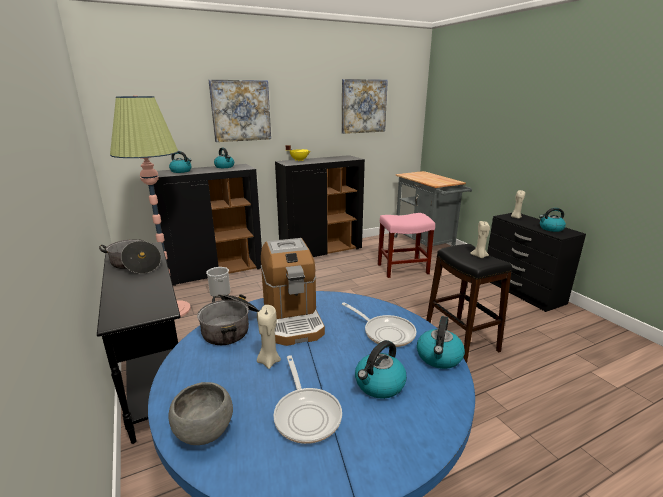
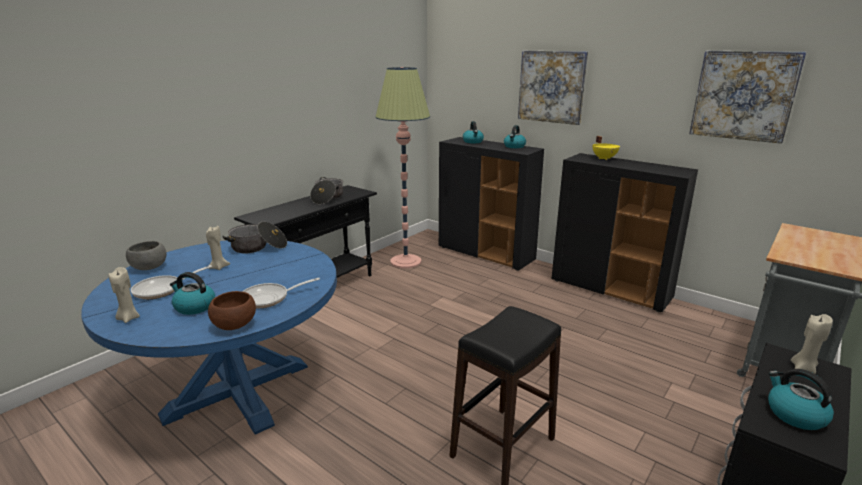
camera: 65 degrees right, 0 degrees up
bucket [206,267,230,298] -> none
coffee machine [261,238,325,346] -> none
frying pan [342,302,416,347] -> frying pan turned 45 degrees clockwise [242,278,320,308]
pink stool [378,213,435,278] -> none
kettle [417,316,465,369] -> brown bowl [208,291,256,330]
beige candle [470,221,490,258] -> beige candle moved to [108,267,140,323]

